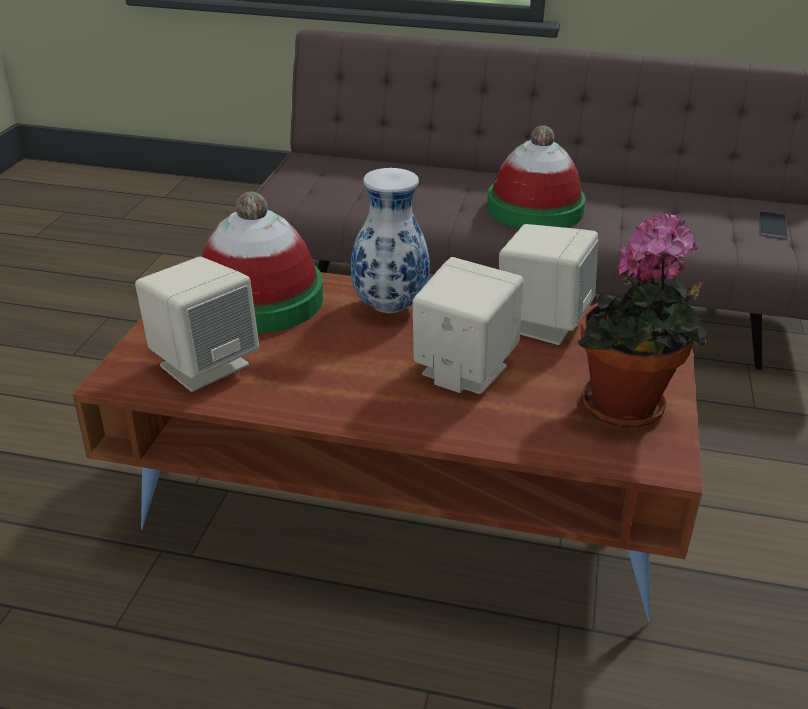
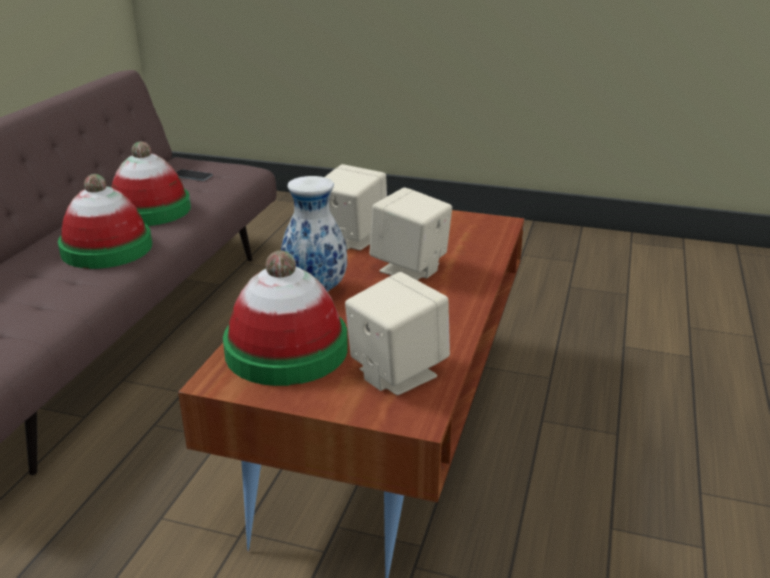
camera: 85 degrees left, 5 degrees down
potted plant [578,213,707,428] -> none
none -> hat [111,141,191,226]

